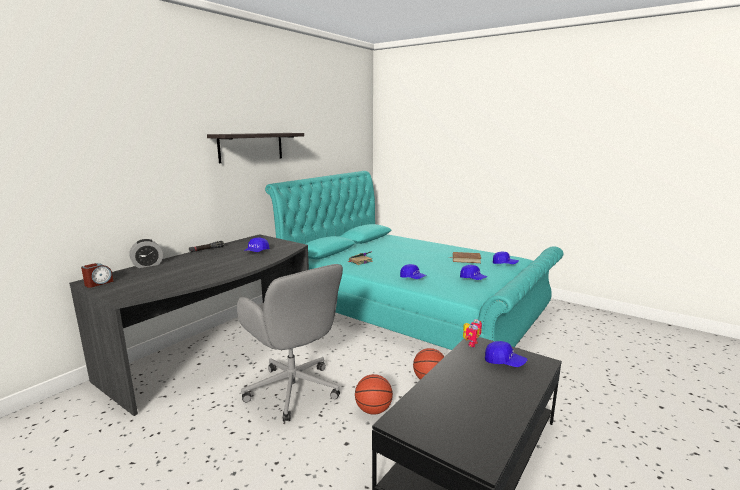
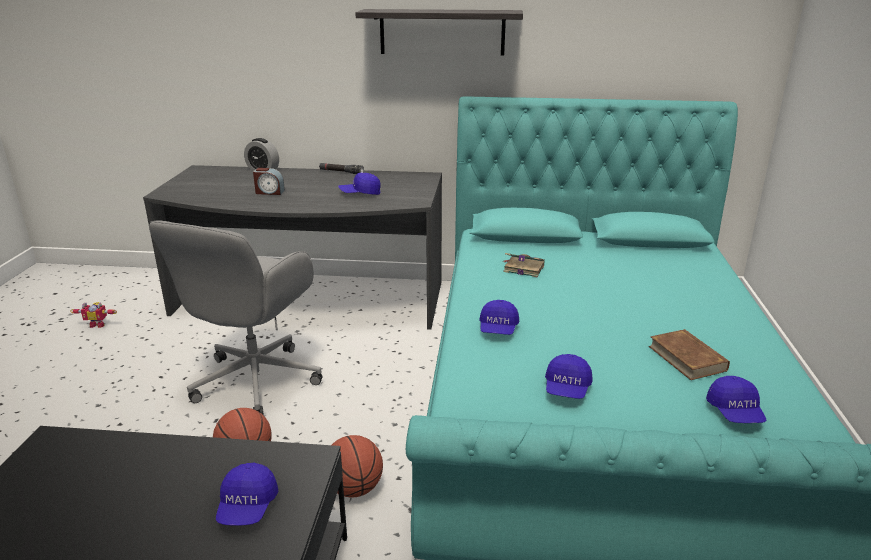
camera: 60 degrees right, 10 degrees up
alarm clock [81,263,114,288] -> alarm clock moved to [253,168,285,195]
toy robot [463,319,482,347] -> toy robot moved to [70,302,117,328]

